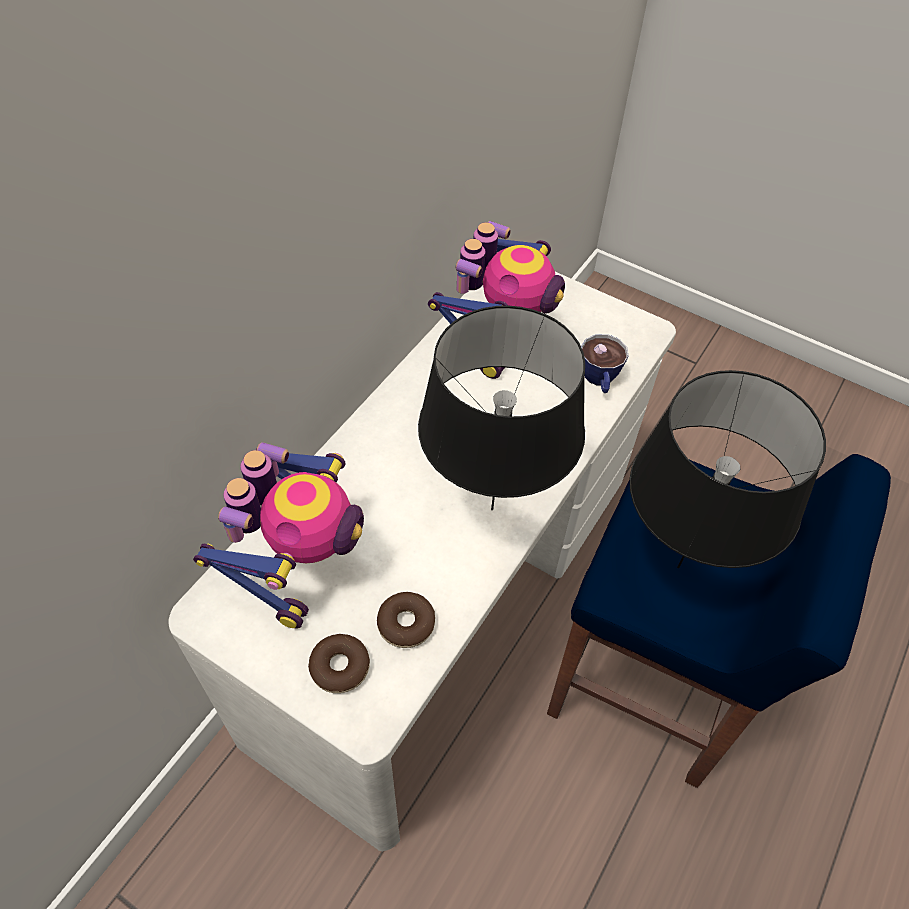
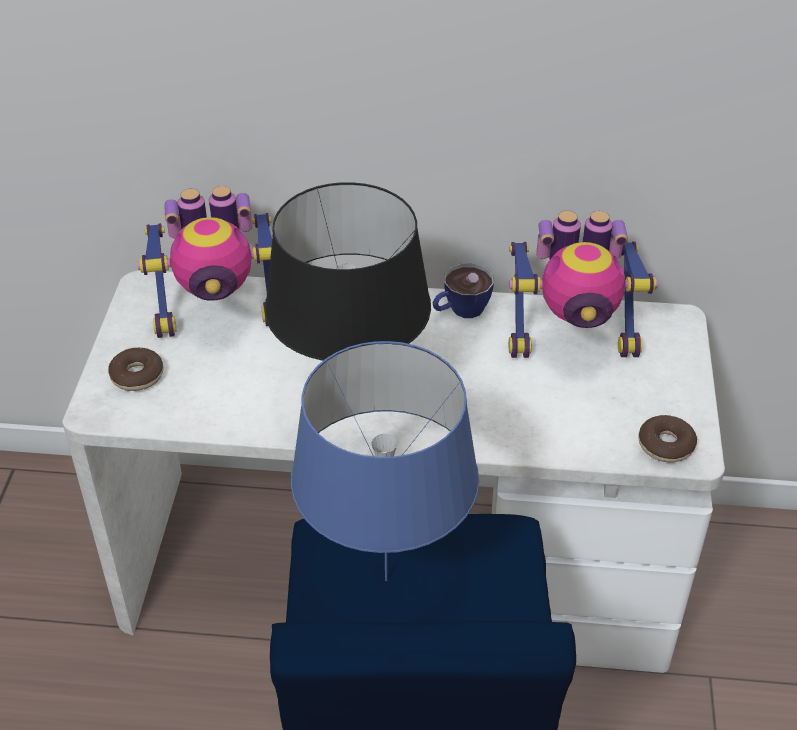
camera: 65 degrees right, 10 degrees down
donut [377,592,435,648] -> donut moved to [638,415,697,462]
cup [581,334,629,393] -> cup moved to [432,263,494,318]
black table lamp [630,370,826,568] -> blue table lamp [291,341,479,581]

